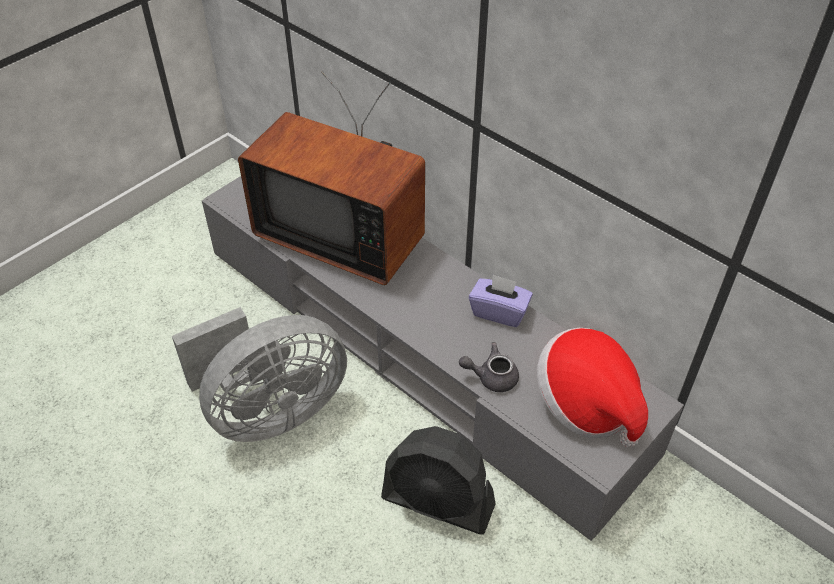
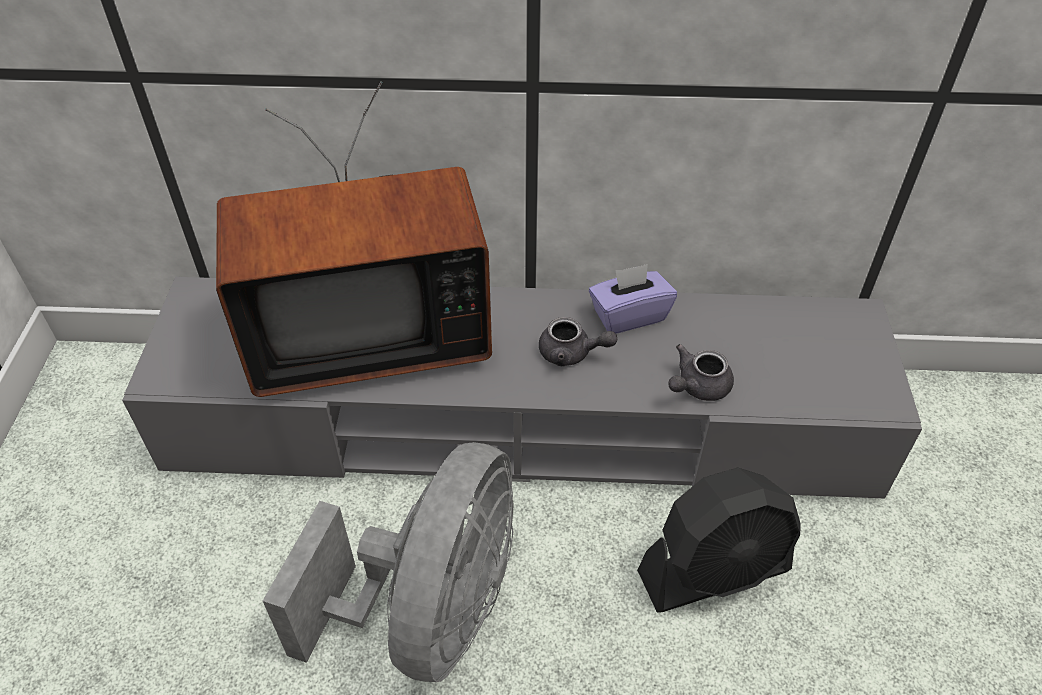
camera: 40 degrees left, 0 degrees up
hat [537,328,648,447] -> none
none -> grey teapot [539,317,617,366]

